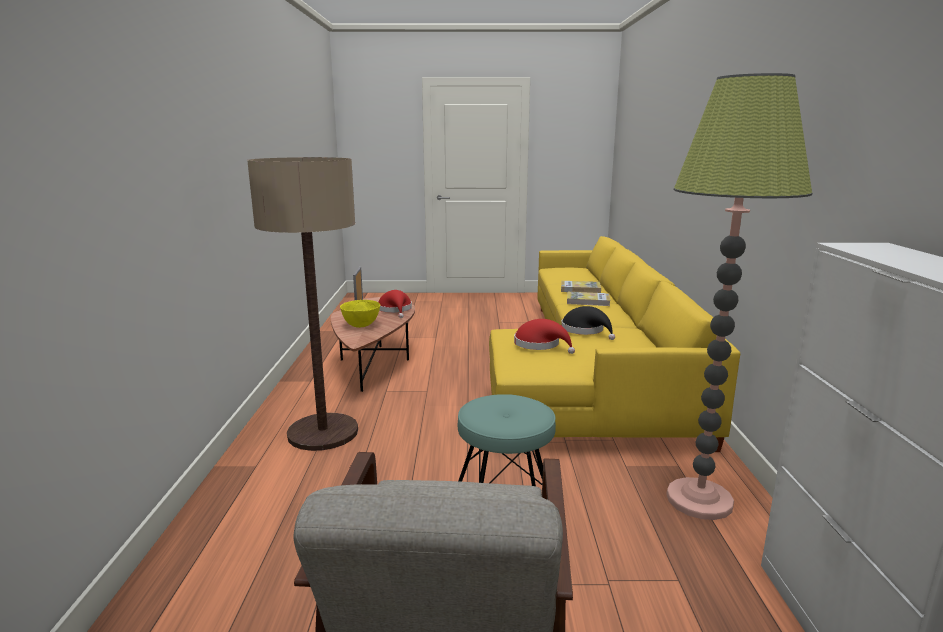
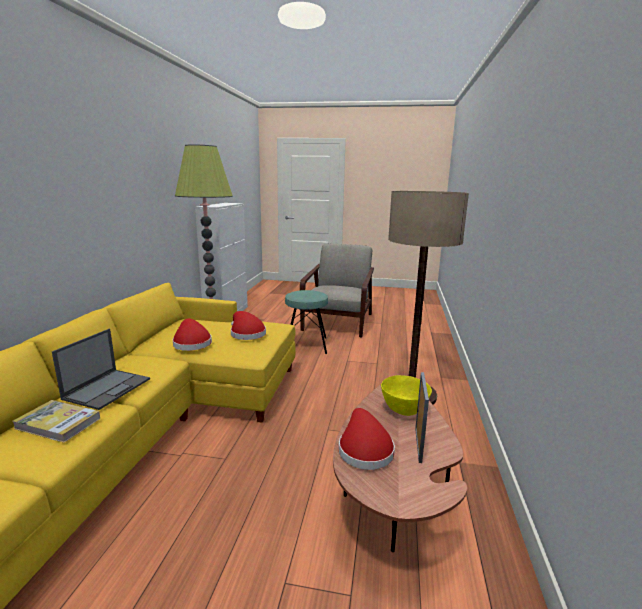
camera: 170 degrees left, 0 degrees up
black hat [561,306,615,340] -> red hat [173,319,212,351]
book [567,292,610,306] -> laptop [52,329,150,410]

